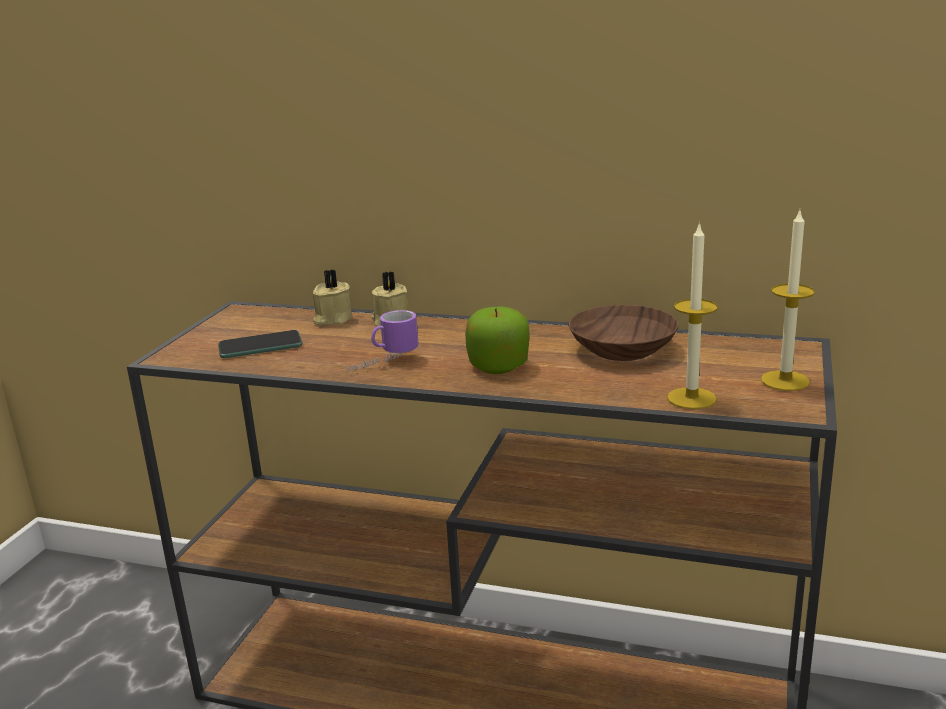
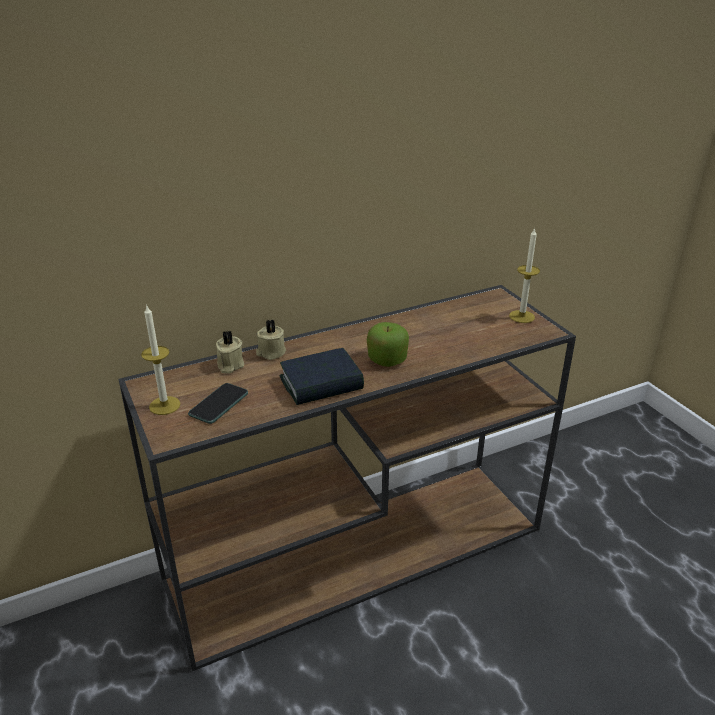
camera: 45 degrees left, 10 degrees up
mug [347,310,418,372] -> book [280,348,364,405]
brown bowl [569,305,679,361] -> none
candle [667,222,718,409] -> candle moved to [141,306,180,415]

